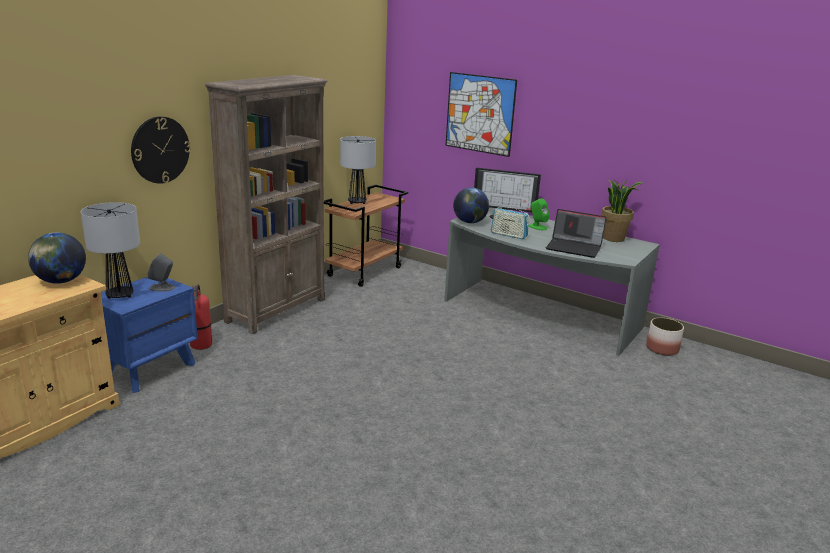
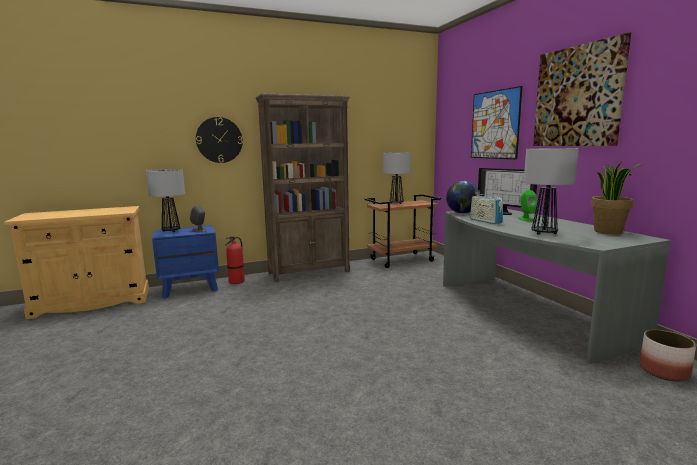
camera: 35 degrees right, 10 degrees down
globe [28,232,86,284] -> none
laptop [546,209,607,258] -> table lamp [524,148,579,235]
none -> picture [533,32,631,146]

